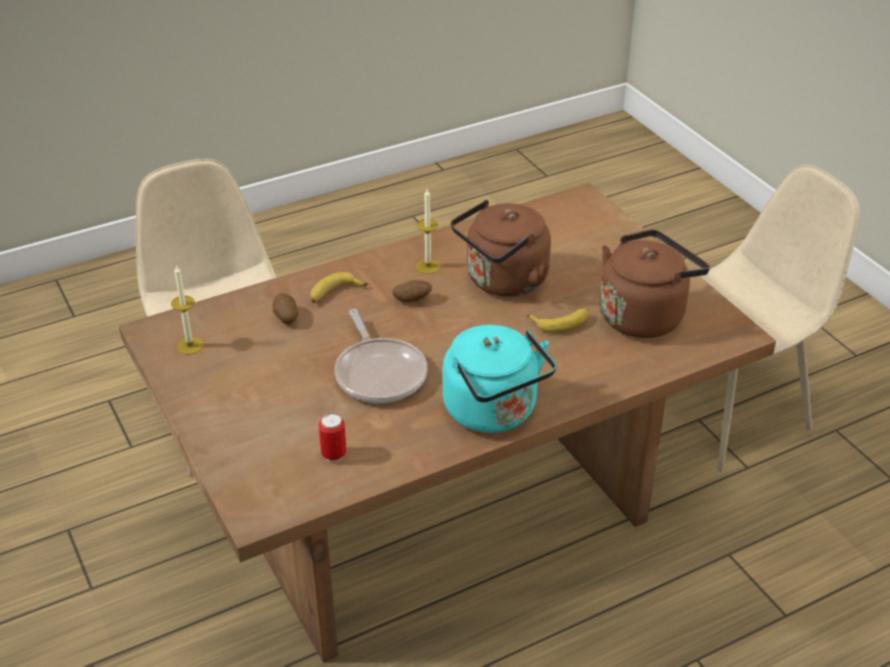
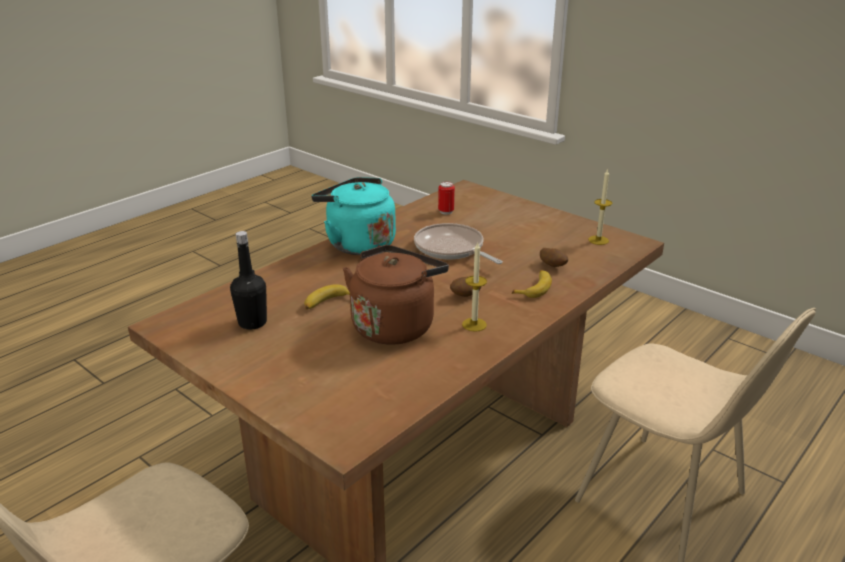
camera: 160 degrees right, 10 degrees down
brown kettle [599,229,710,338] -> black bottle [230,231,267,330]

